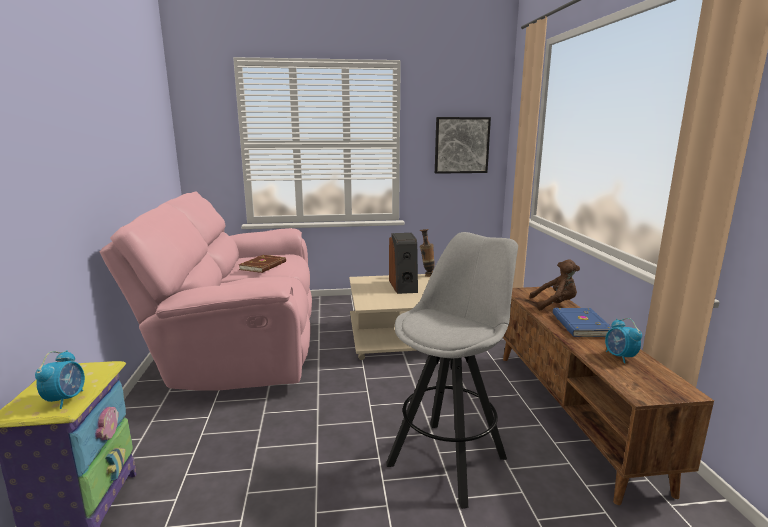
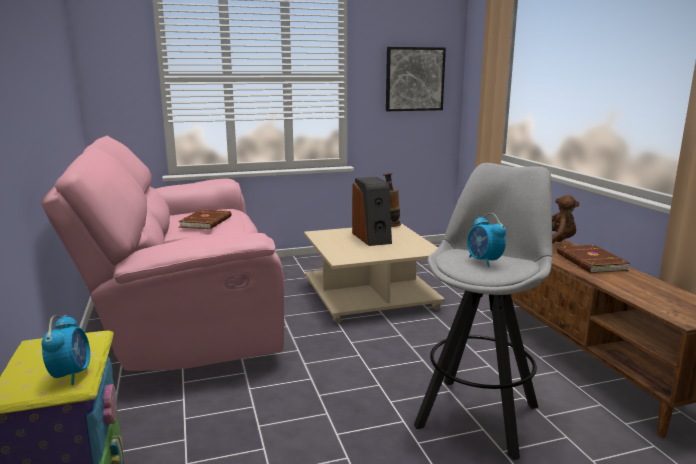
camera: 10 degrees left, 0 degrees up
blue book [553,308,611,337] -> brown book [557,245,630,273]
alarm clock [605,318,642,363] -> alarm clock moved to [467,213,506,267]

